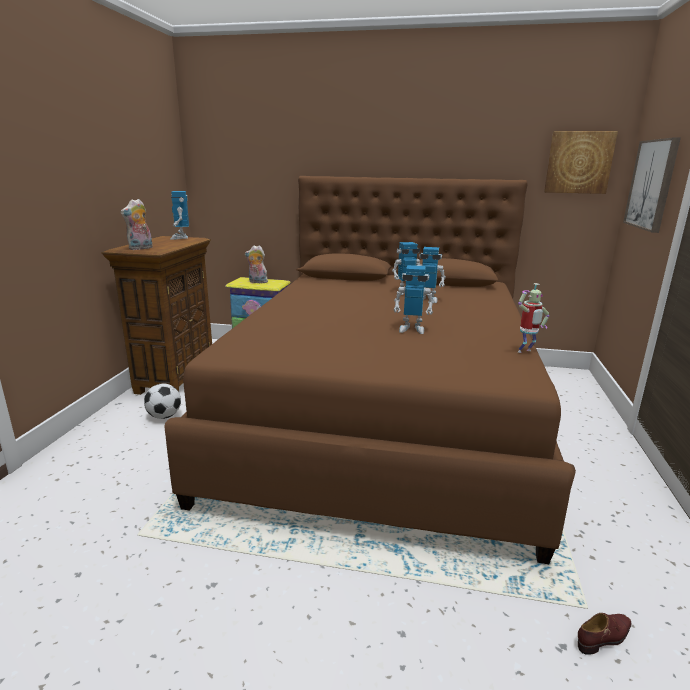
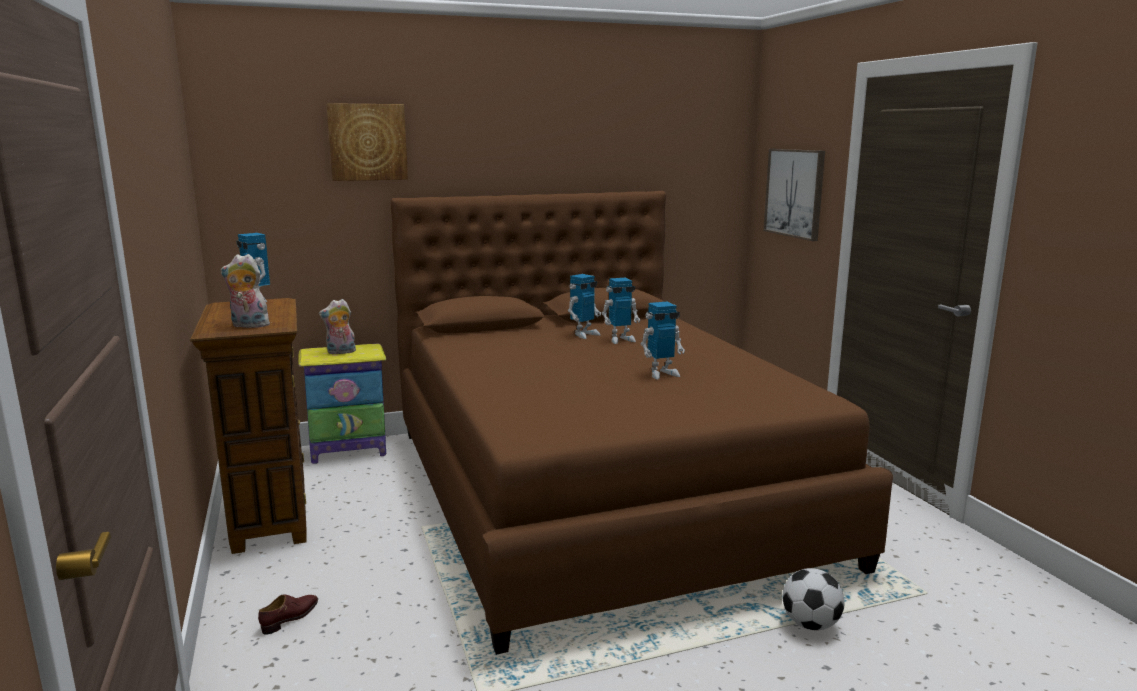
camera: 30 degrees left, 5 degrees down
plush toy [120,199,153,250] -> plush toy turned 90 degrees clockwise [220,254,270,328]
football [144,383,181,419] -> football moved to [782,568,845,631]
toy robot [518,283,549,353] -> none
picture [544,131,618,194] -> picture moved to [326,103,408,181]
brown shoe [578,613,632,655] -> brown shoe moved to [258,594,318,635]

